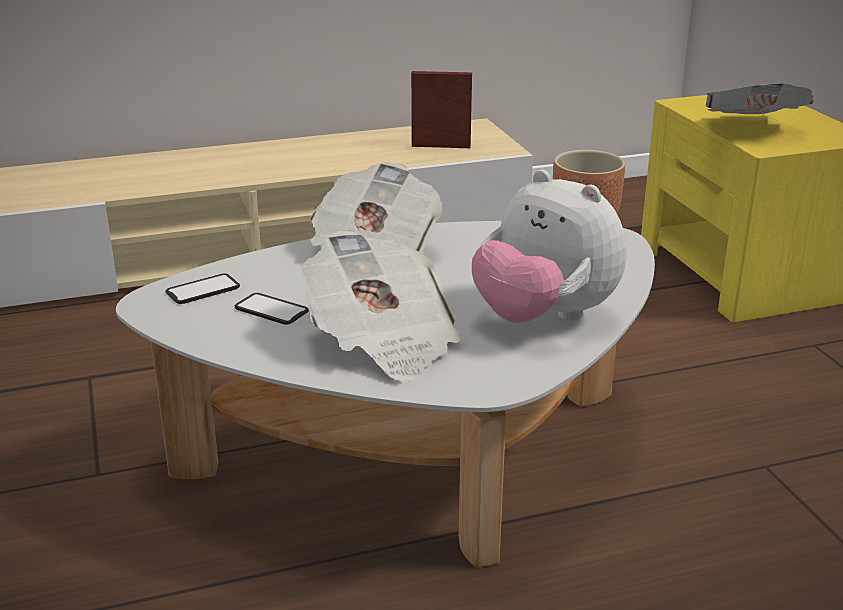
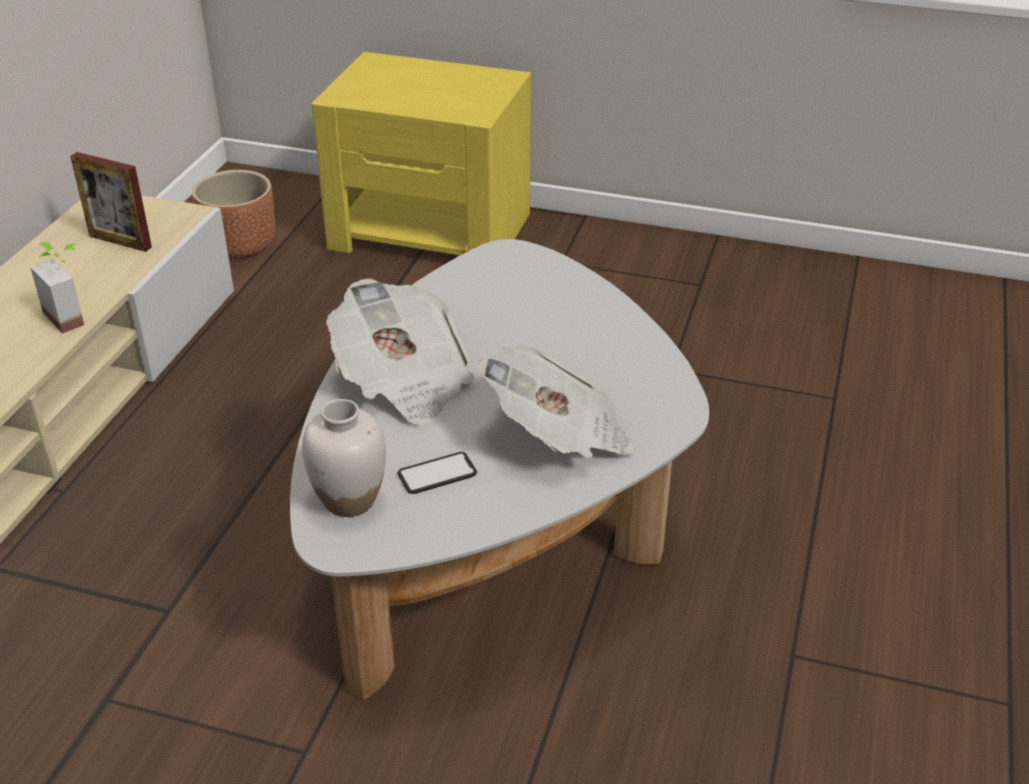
camera: 55 degrees left, 10 degrees up
phone [165,273,240,304] -> white vase [302,399,386,517]
picture frame [411,71,472,148] -> picture frame turned 105 degrees counterclockwise [70,152,152,252]
plush toy [472,169,627,323] -> none
newspaper [706,84,813,114] -> none
none -> potted plant [30,242,84,333]

